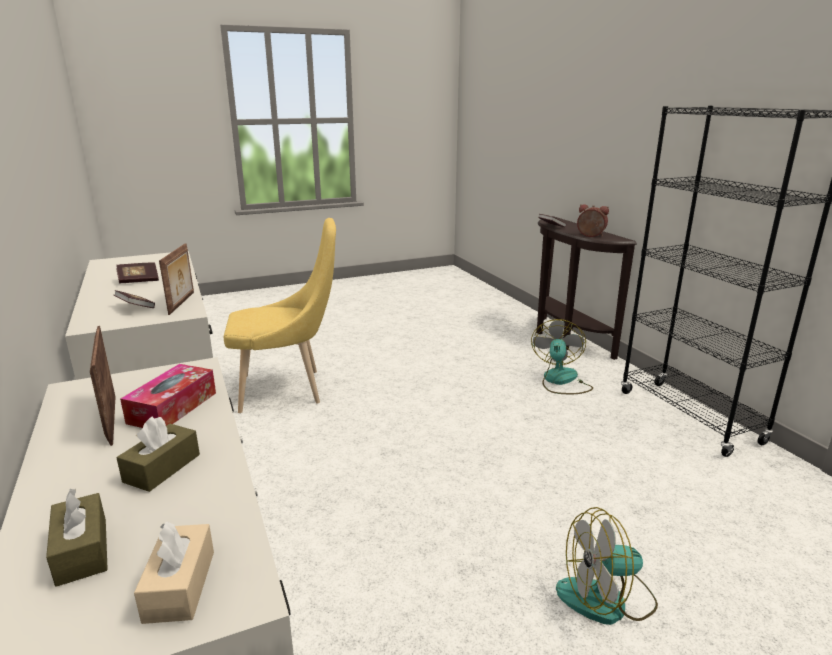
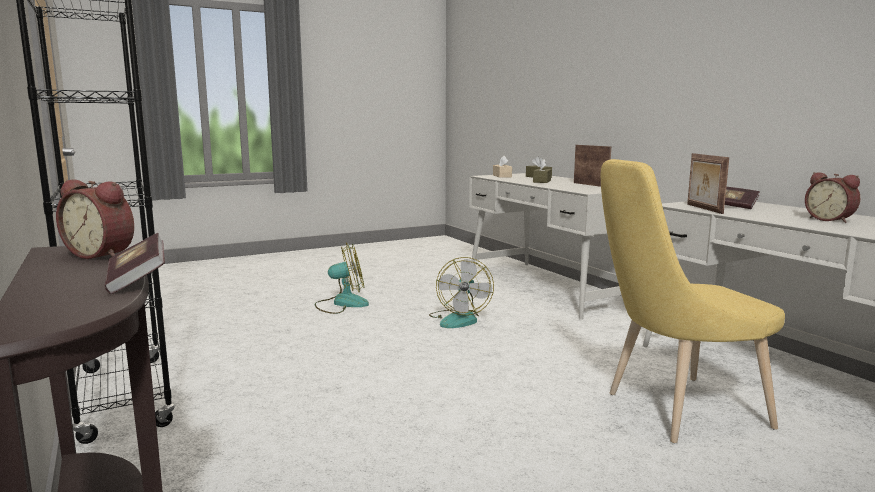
camera: 175 degrees right, 10 degrees down
book [116,262,159,284] -> alarm clock [805,172,860,223]
tissue box [120,364,216,428] -> none
fan [531,319,593,394] -> fan moved to [429,257,494,328]

